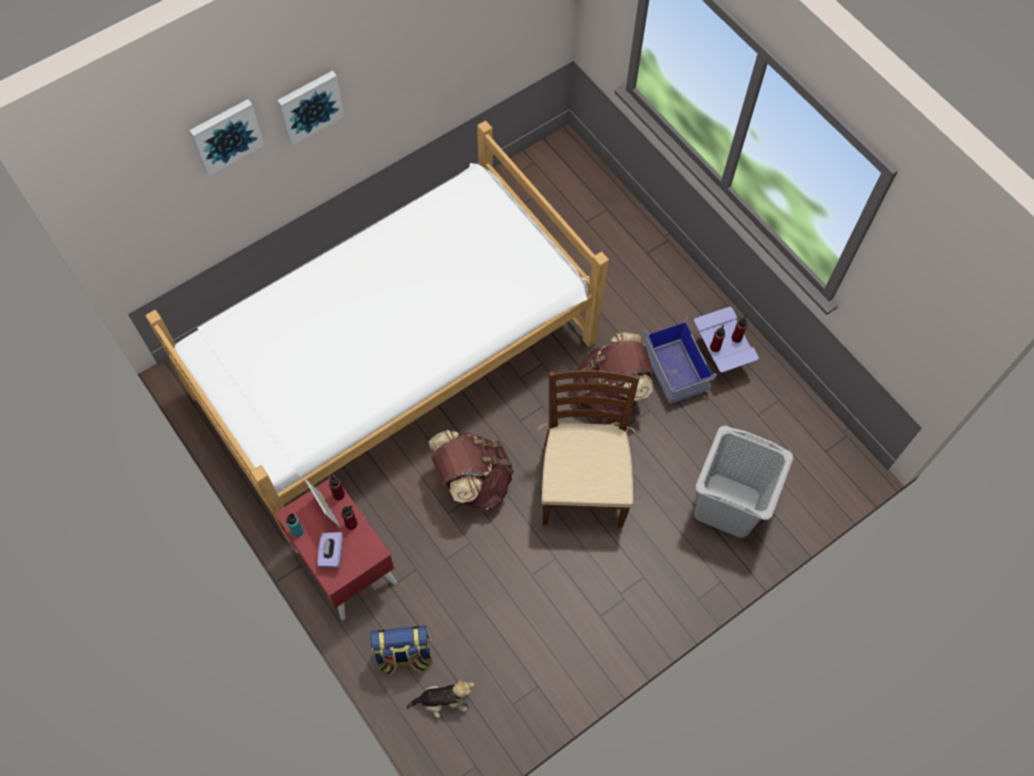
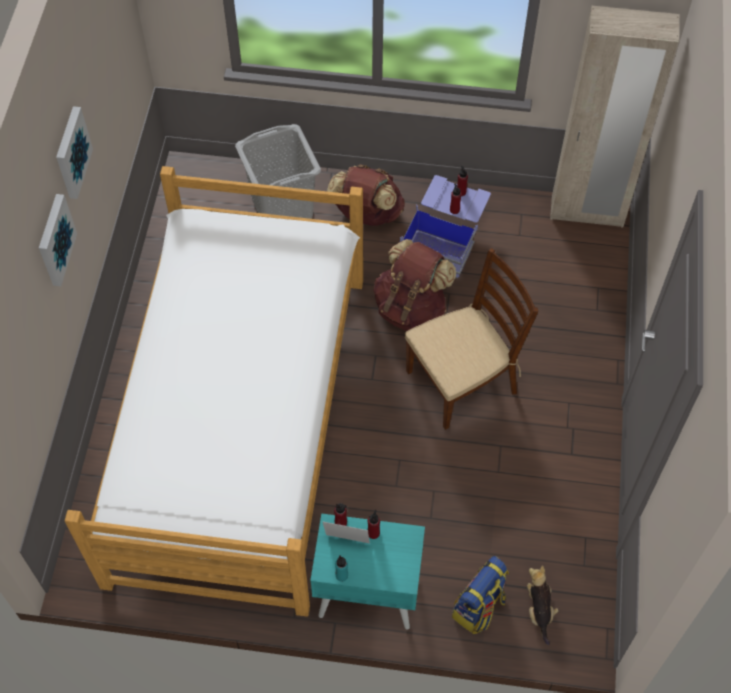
camera: 45 degrees left, 5 degrees down
picture [189,99,265,176] -> picture moved to [56,106,93,199]
red nightstand [275,475,397,620] -> turquoise nightstand [310,513,425,630]
purple tissue box [317,532,343,568] -> none
plush toy [407,679,474,718] -> plush toy turned 45 degrees counterclockwise [527,566,559,645]
brown backpack [428,430,514,511] -> brown backpack moved to [327,164,405,226]
brown chair [537,370,640,528] -> brown chair turned 105 degrees clockwise [405,248,539,430]
grey laundry basket [694,426,793,538] -> grey laundry basket moved to [235,124,321,219]
none -> beige wardrobe [550,6,679,227]

